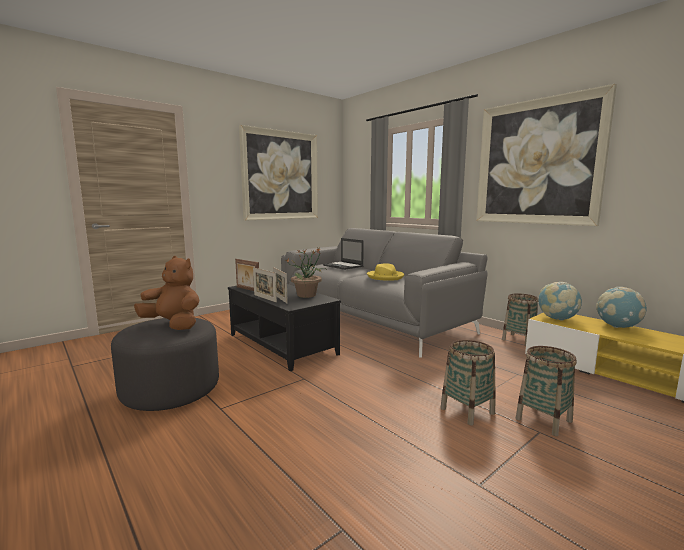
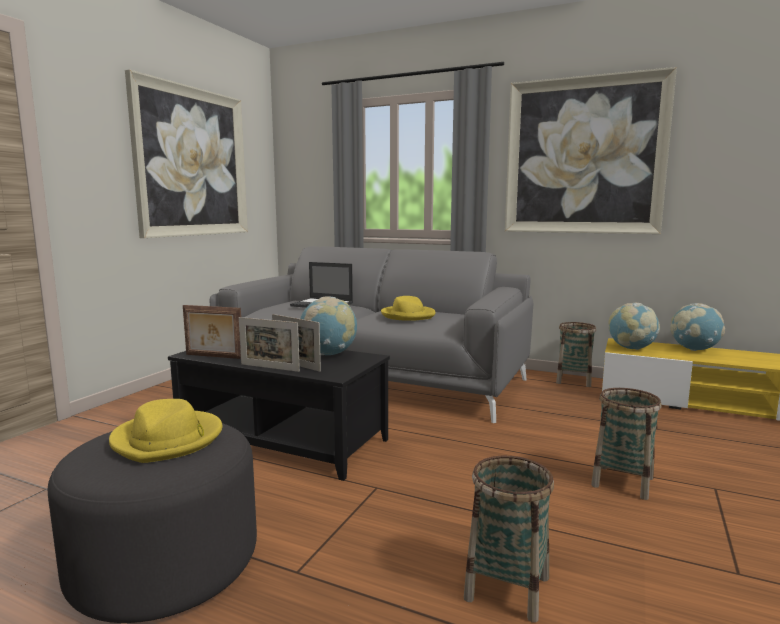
camera: 25 degrees left, 0 degrees up
brown plush toy [134,256,199,330] -> yellow hat [109,399,222,463]
potted plant [286,247,326,298] -> globe [300,297,357,355]
basket [516,346,577,436] -> basket moved to [464,456,554,623]

